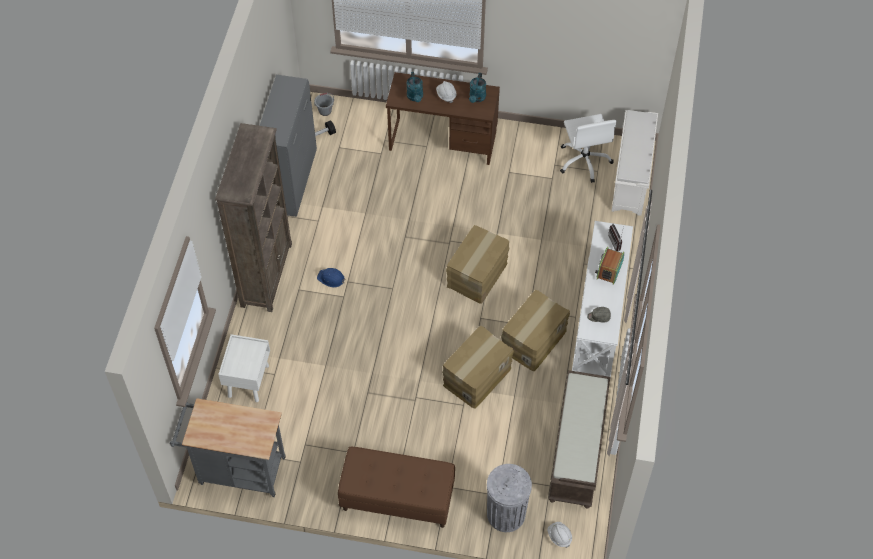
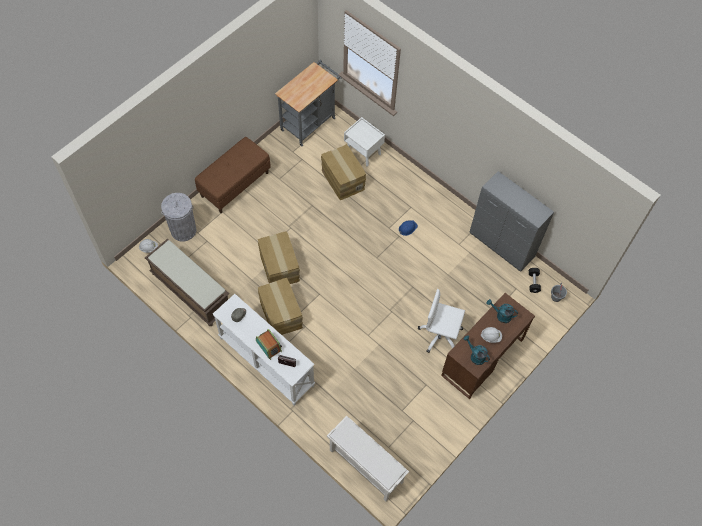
camera: 120 degrees right, 5 degrees up
brown bookcase [215,123,292,312] -> none
cardboard box [446,225,509,304] -> cardboard box moved to [321,144,366,200]
white office chair [560,114,617,183] -> white office chair moved to [418,289,465,353]

